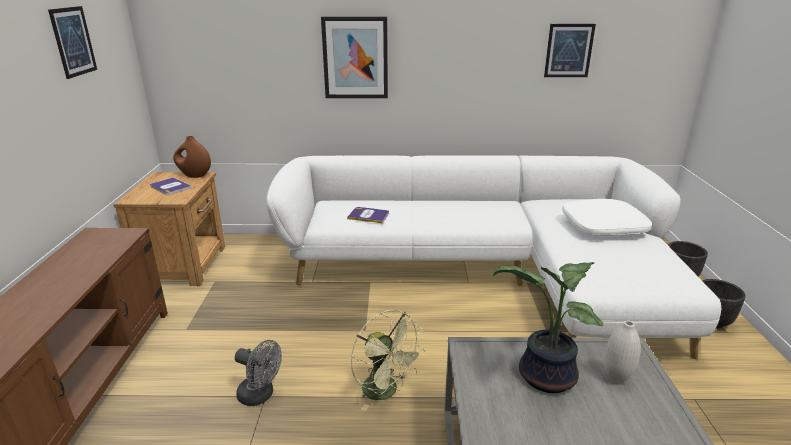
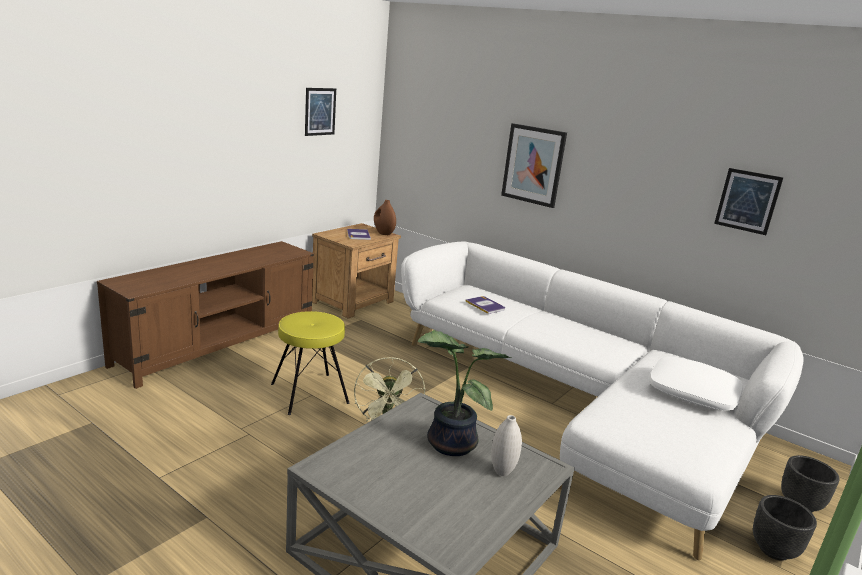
camera: 35 degrees right, 5 degrees down
grey fan [235,340,282,406] -> yellow stool [271,311,350,415]

